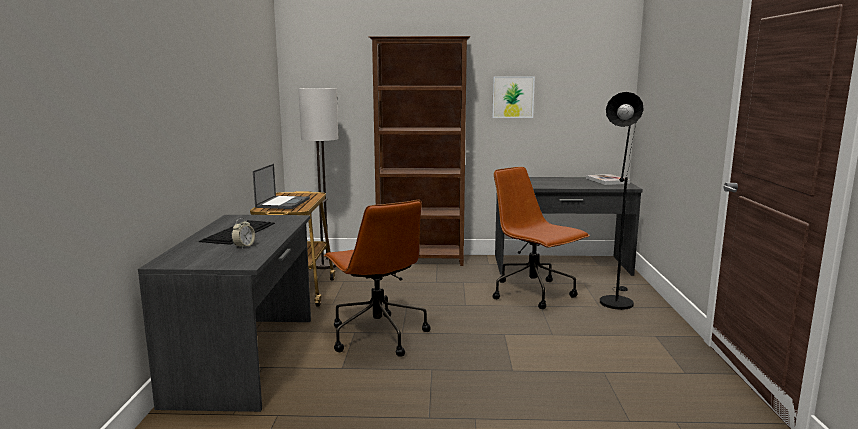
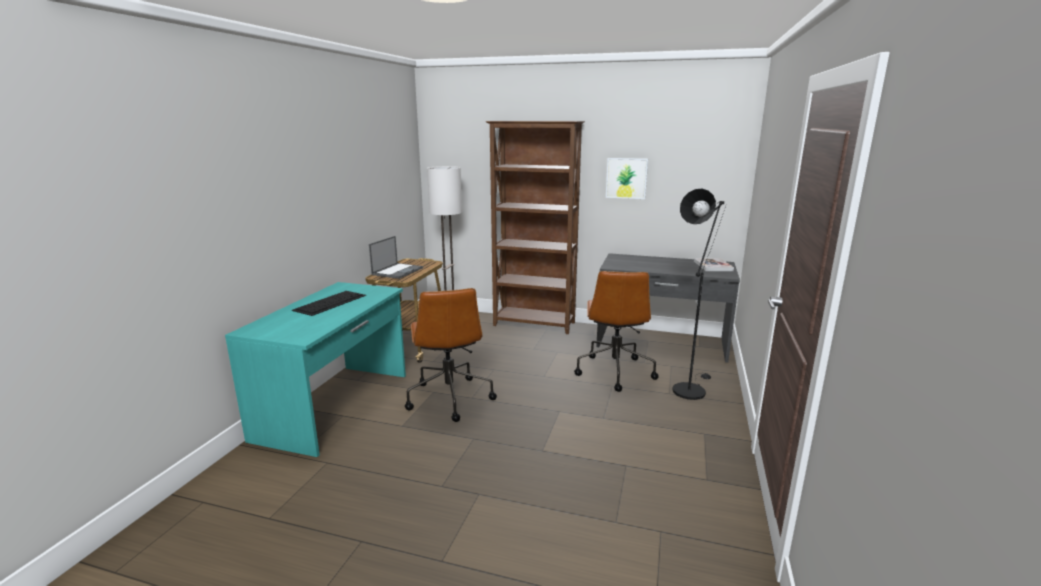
camera: 15 degrees right, 5 degrees up
grey desk [138,215,311,412] -> turquoise desk [225,282,406,457]
alarm clock [232,218,255,248] -> none
brown office chair [493,167,590,309] -> brown office chair turned 150 degrees counterclockwise [574,271,659,392]

